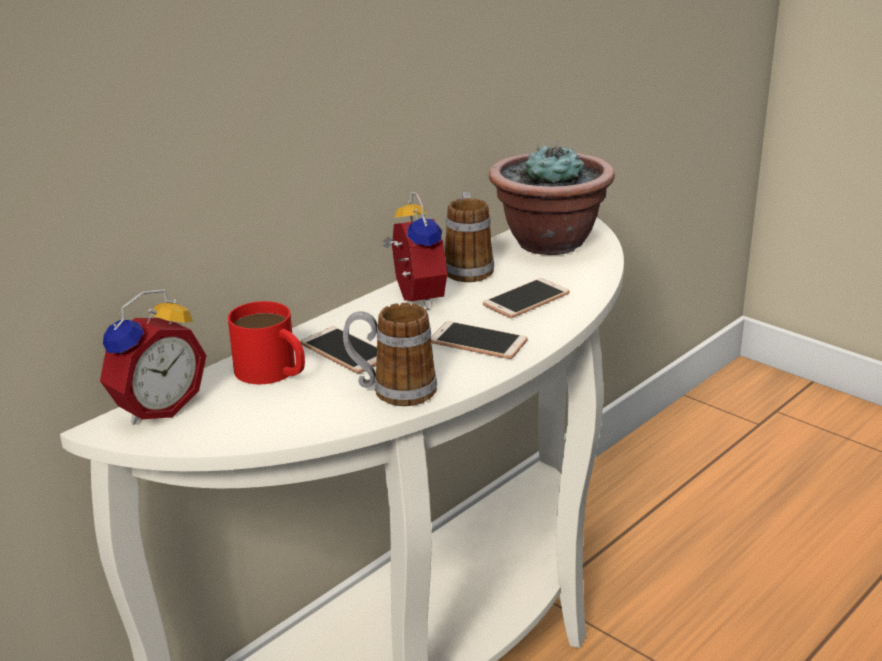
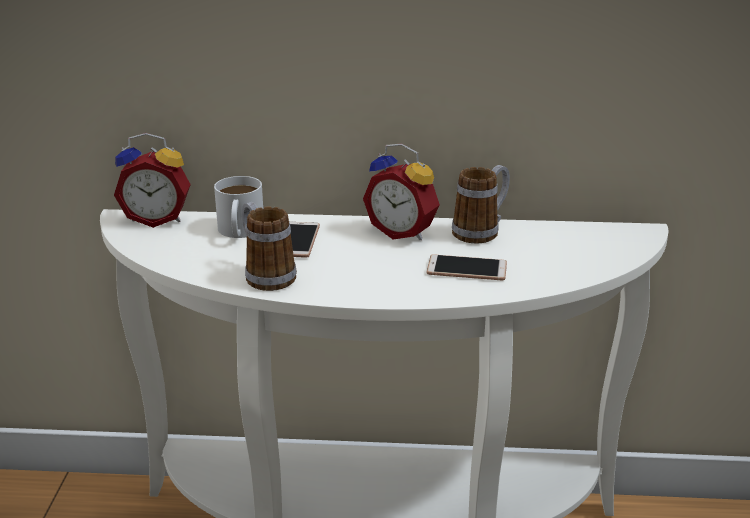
camera: 50 degrees right, 0 degrees up
red mug [228,301,305,384] -> white mug [214,176,263,238]
alarm clock [383,192,447,309] -> alarm clock turned 90 degrees clockwise [363,144,440,240]
phone [431,321,528,359] -> none
potted plant [489,141,615,255] -> none

